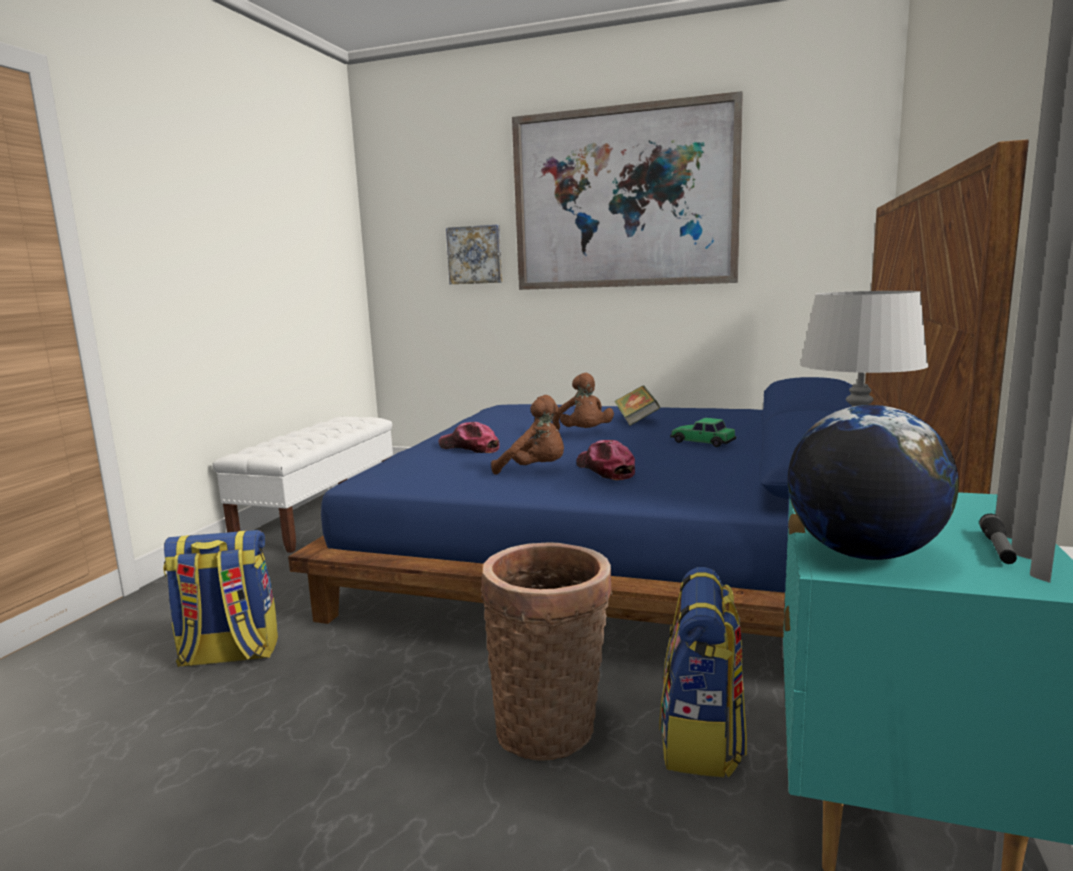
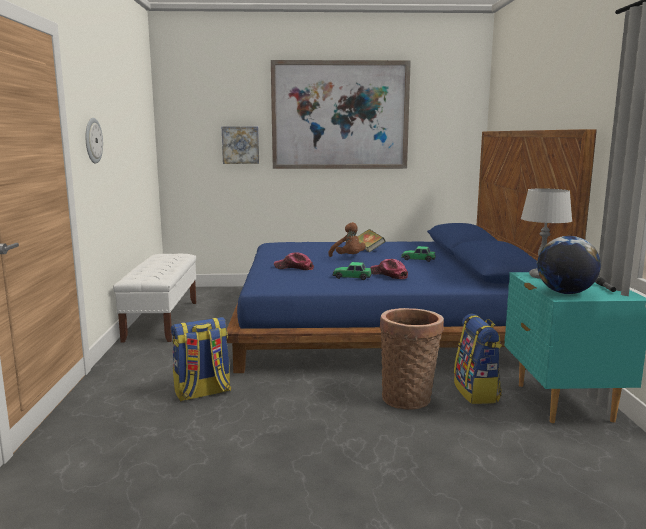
camera: 20 degrees left, 0 degrees up
brown plush toy [491,395,564,475] -> toy car [332,262,372,280]
none -> wall clock [86,118,103,164]

